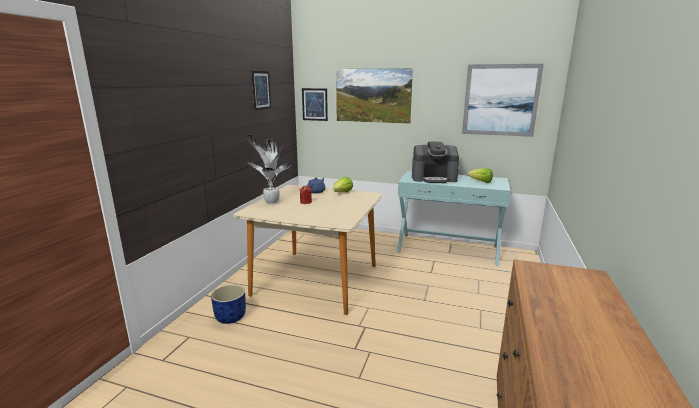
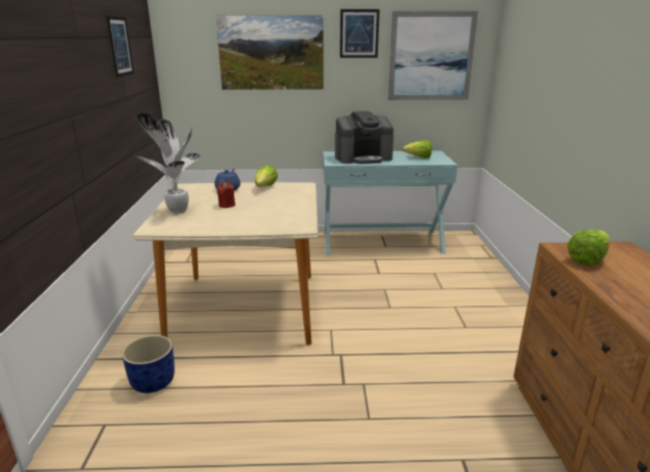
camera: 20 degrees left, 5 degrees up
picture [302,88,328,121] -> picture moved to [340,9,380,58]
none -> lettuce [567,230,609,265]

